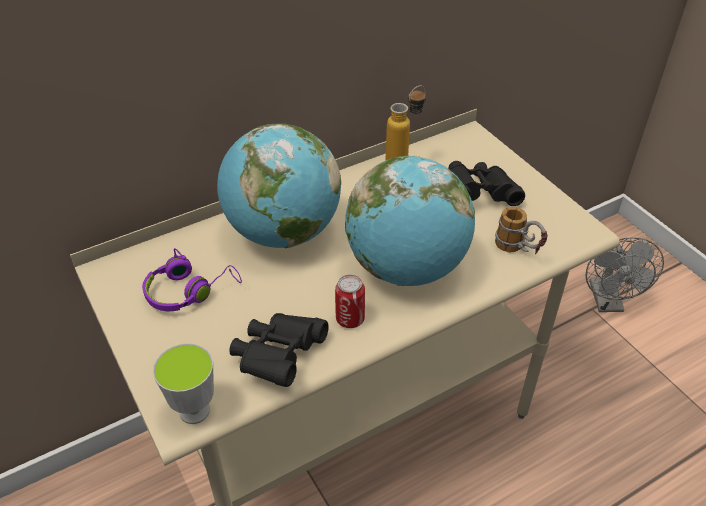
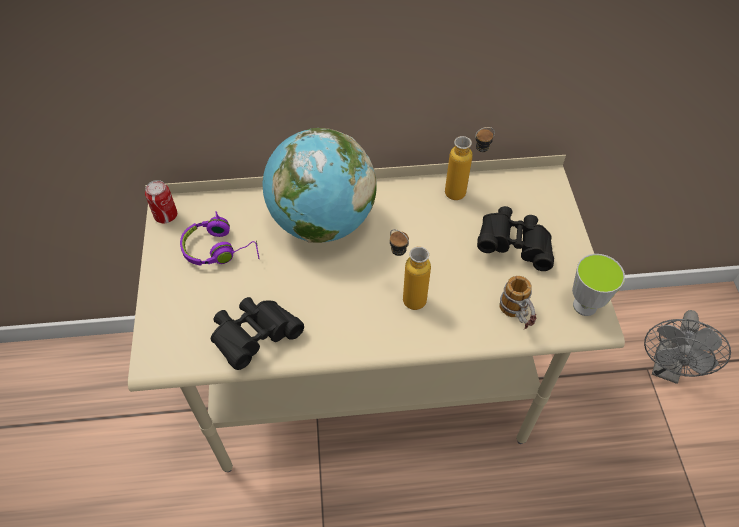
camera: 25 degrees right, 10 degrees up
cup [153,343,214,424] -> cup moved to [572,254,625,316]
can [335,274,365,328] -> can moved to [145,180,177,224]
globe [345,156,475,286] -> bottle [390,229,431,310]

